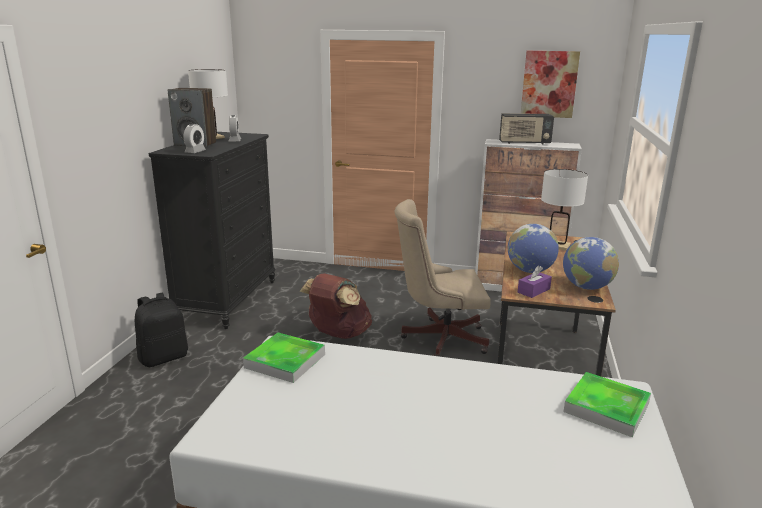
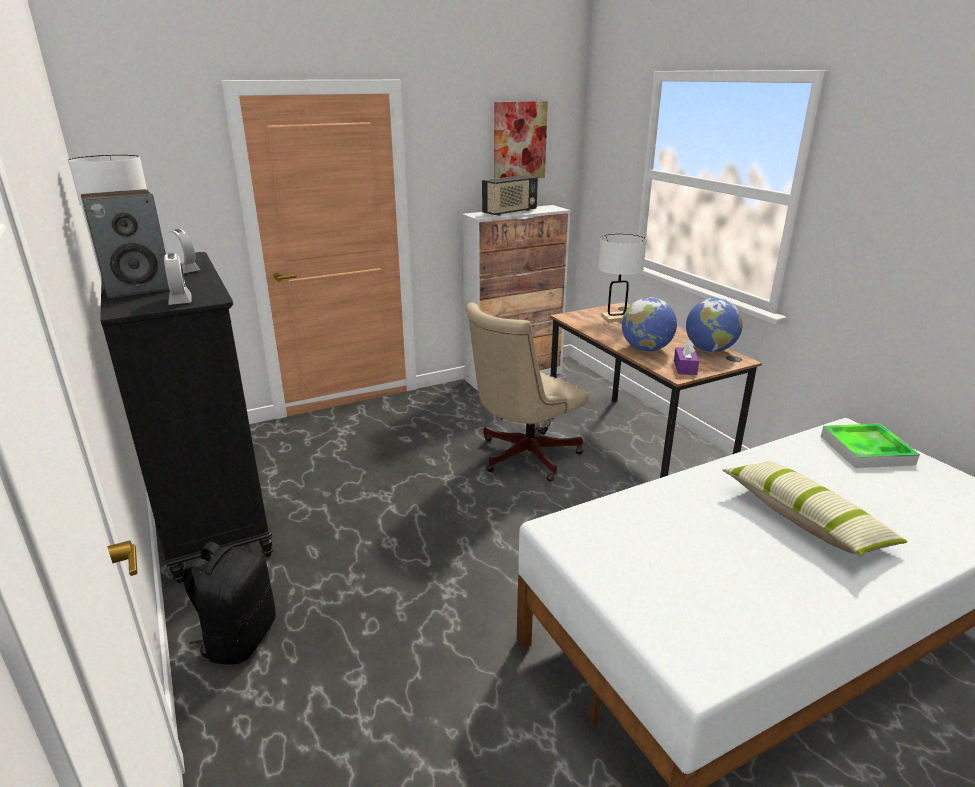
camera: 40 degrees left, 5 degrees up
tray [243,333,325,383] -> none
brown backpack [300,273,372,339] -> none
none -> pillow [722,461,907,556]

